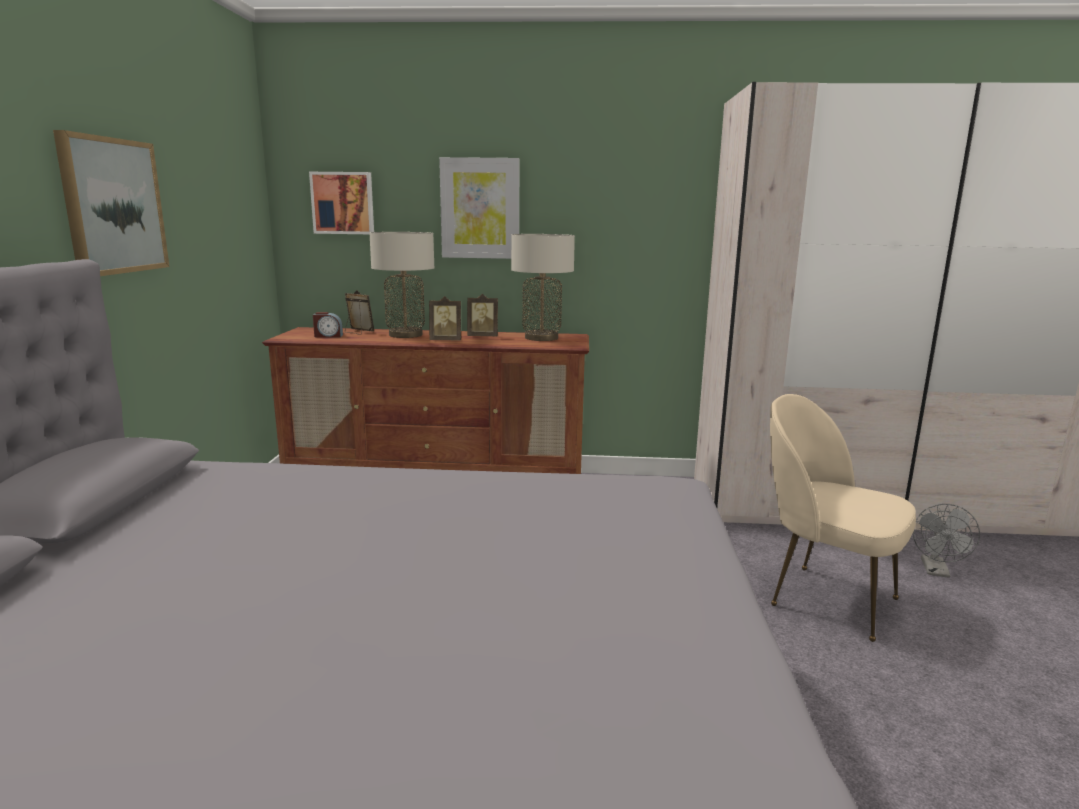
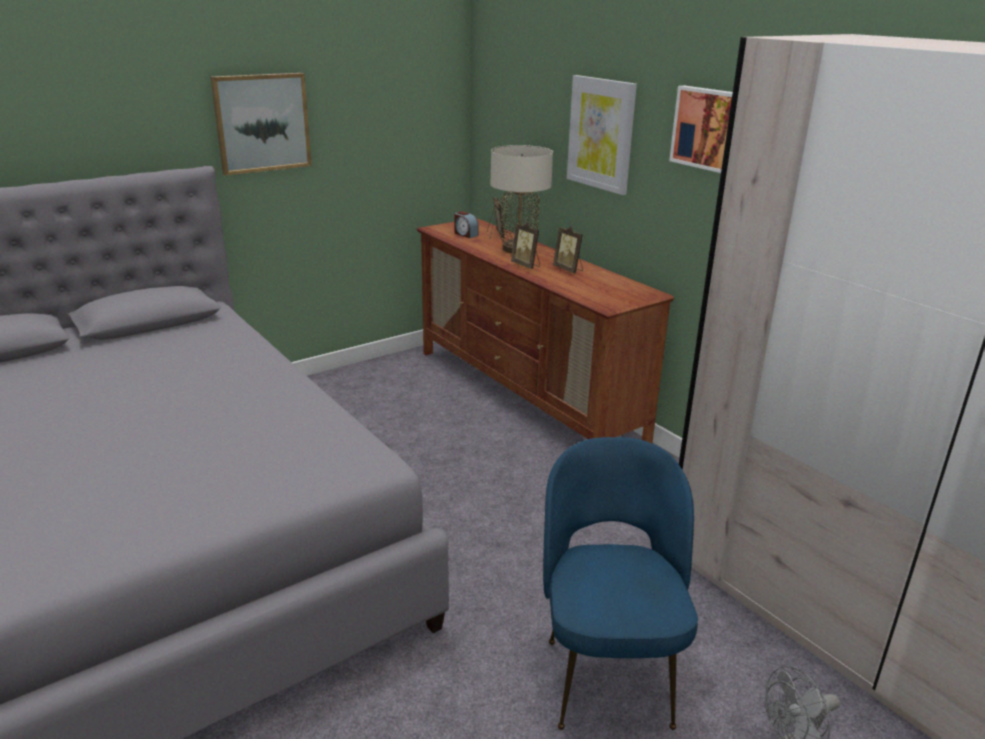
camera: 50 degrees right, 10 degrees up
picture [309,172,374,234] -> picture moved to [669,86,733,173]
table lamp [511,234,575,341] -> none
beige chair [770,394,916,642] -> blue chair [543,437,698,730]

